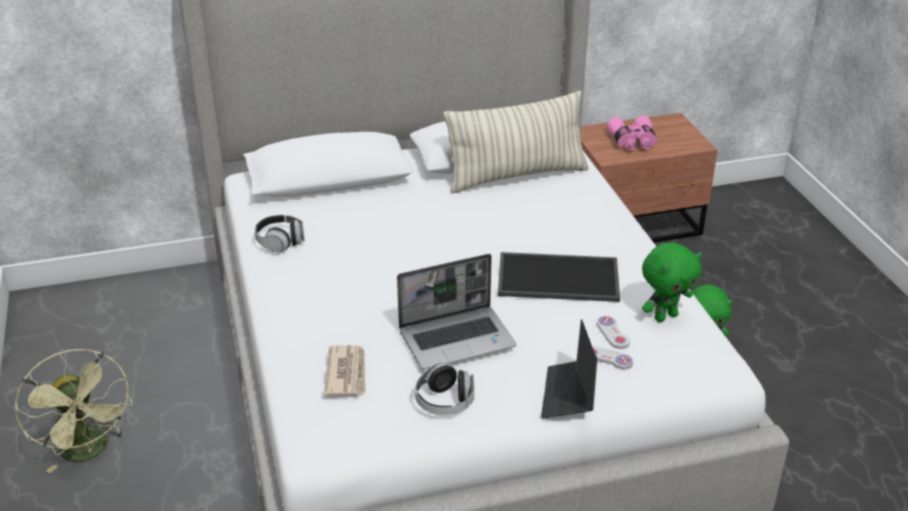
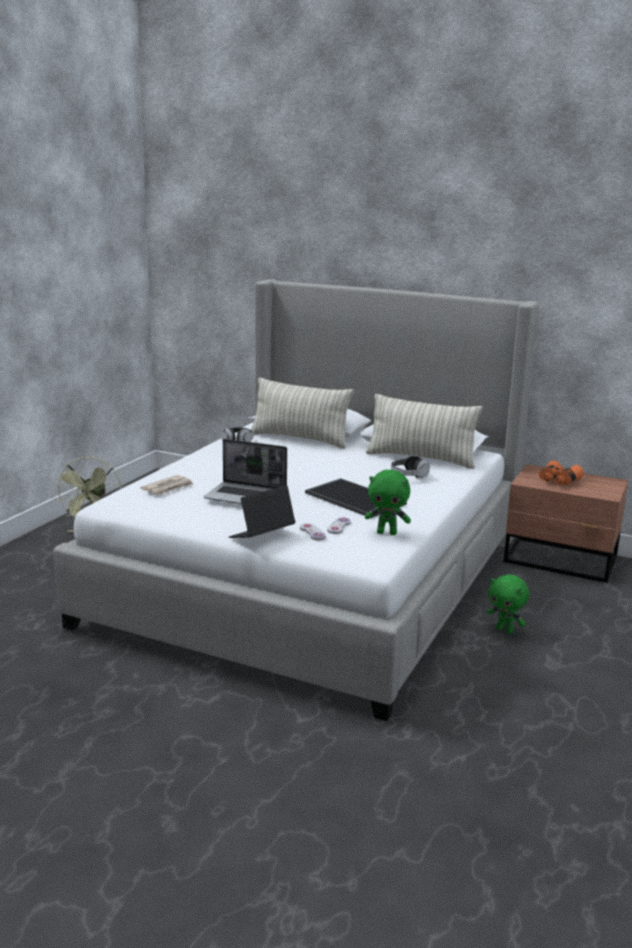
camera: 40 degrees right, 15 degrees down
headphones [415,363,474,415] -> headphones moved to [391,455,430,478]
pink binoculars [607,116,657,150] -> orange binoculars [539,460,584,485]
none -> pillow [251,377,354,448]

